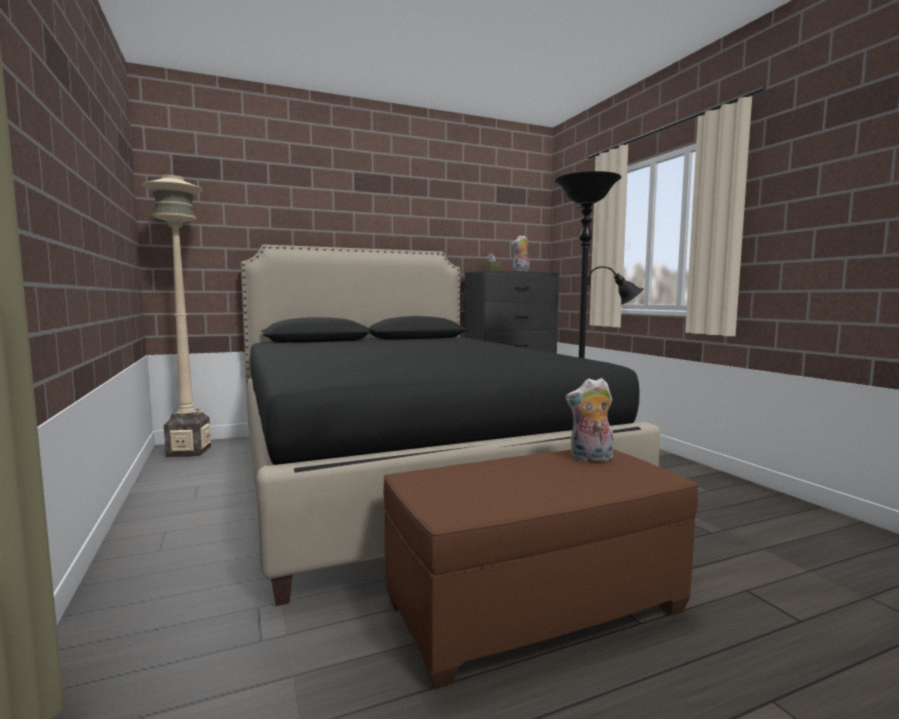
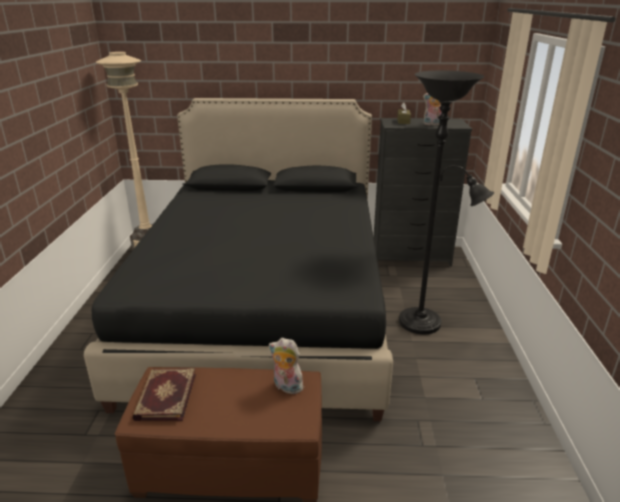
camera: 25 degrees right, 20 degrees up
none -> book [132,368,196,421]

